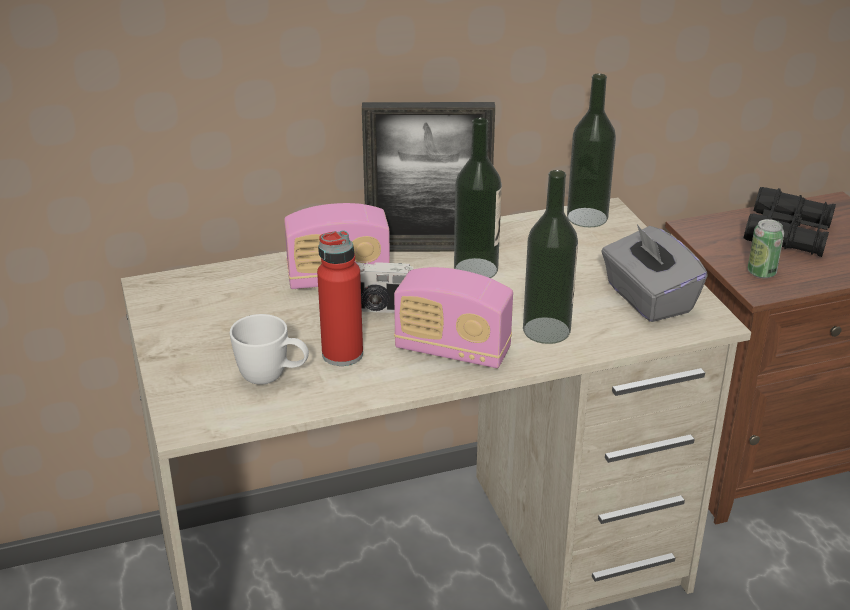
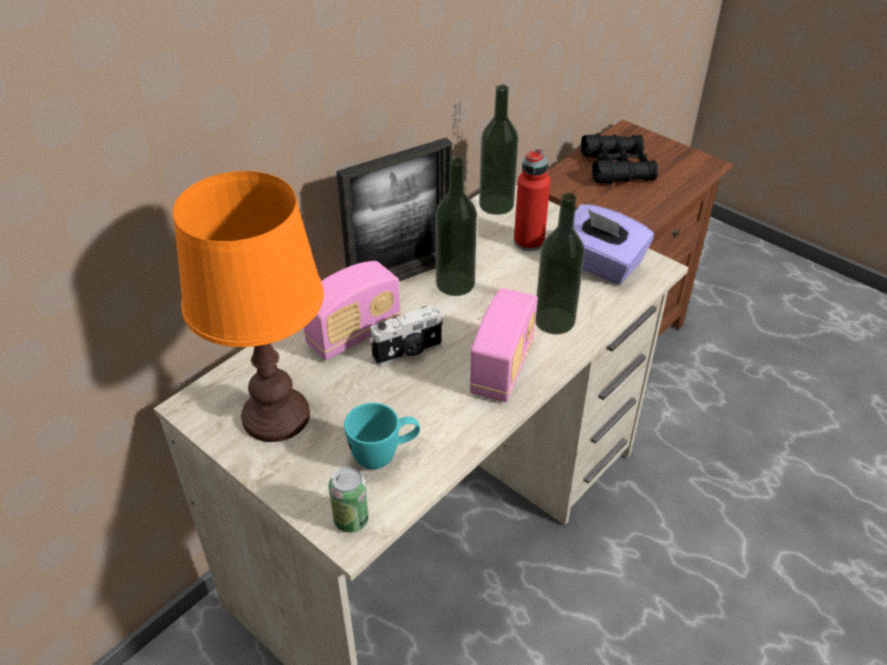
camera: 30 degrees left, 10 degrees up
white mug [230,314,309,385] -> turquoise mug [344,403,420,469]
red bottle [317,230,363,366] -> red bottle moved to [514,148,550,251]
radio [394,267,513,368] -> radio turned 60 degrees counterclockwise [469,288,538,402]
grey tissue box [601,224,708,322] -> purple tissue box [574,204,654,284]
can [748,219,784,278] -> can moved to [329,467,369,533]
none -> orange table lamp [173,171,324,442]

